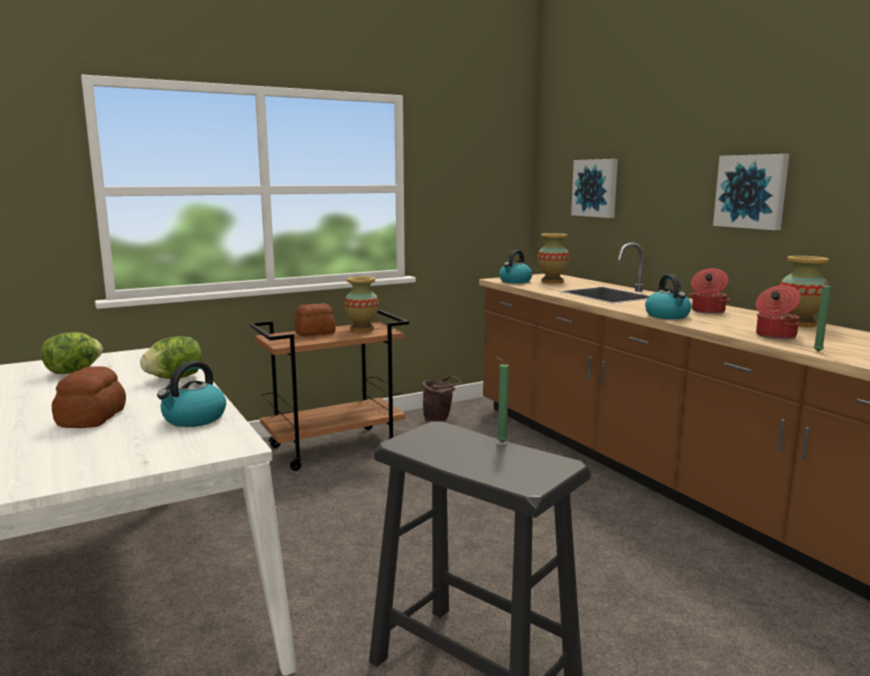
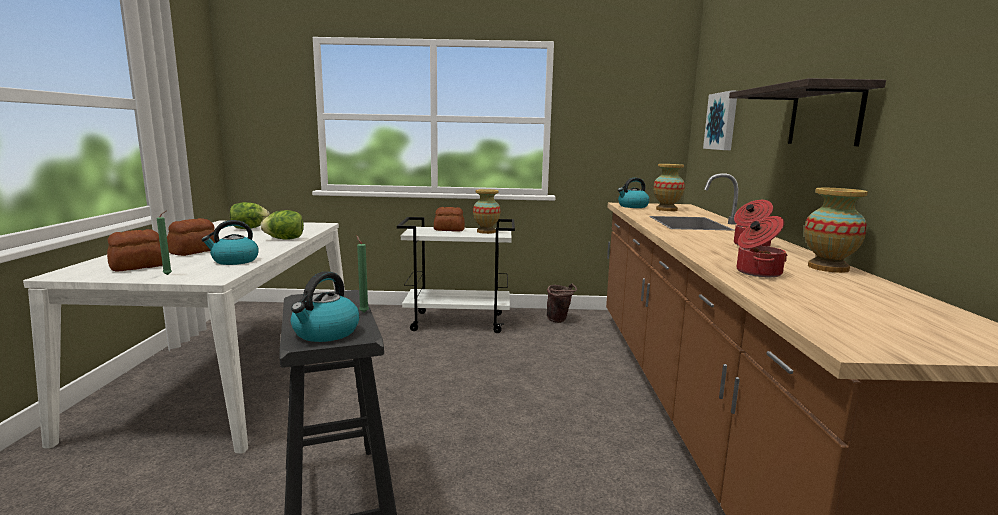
camera: 30 degrees right, 0 degrees up
brown cart [249,310,409,471] -> white cart [397,217,515,333]
kettle [645,274,692,319] -> kettle moved to [291,271,359,342]
picture [713,154,789,230] -> shelf [729,78,886,146]
green candle [813,277,831,352] -> green candle moved to [157,210,172,275]
none -> bread [107,229,163,271]

